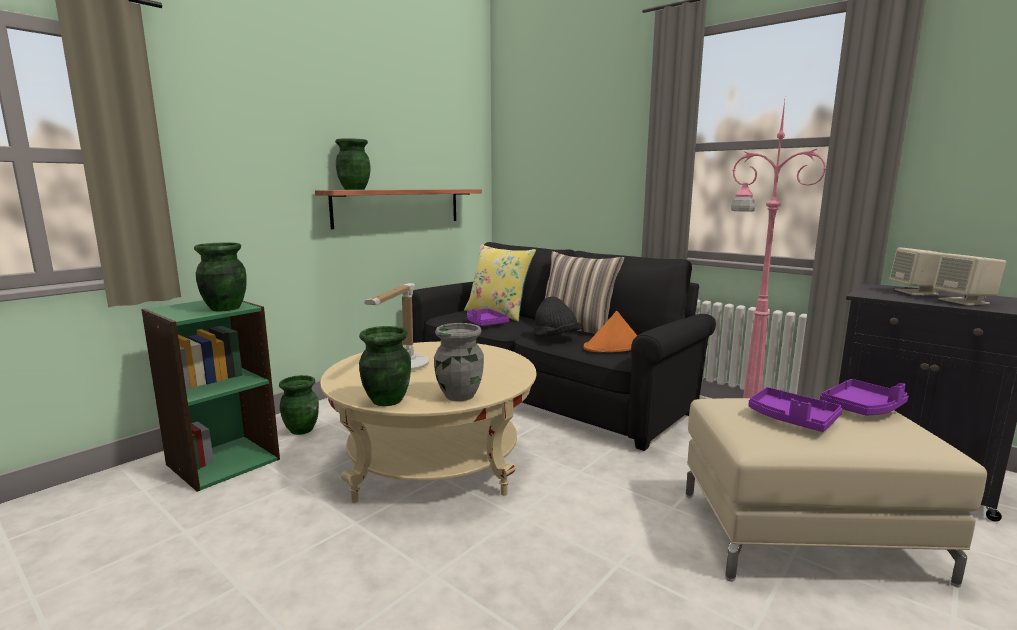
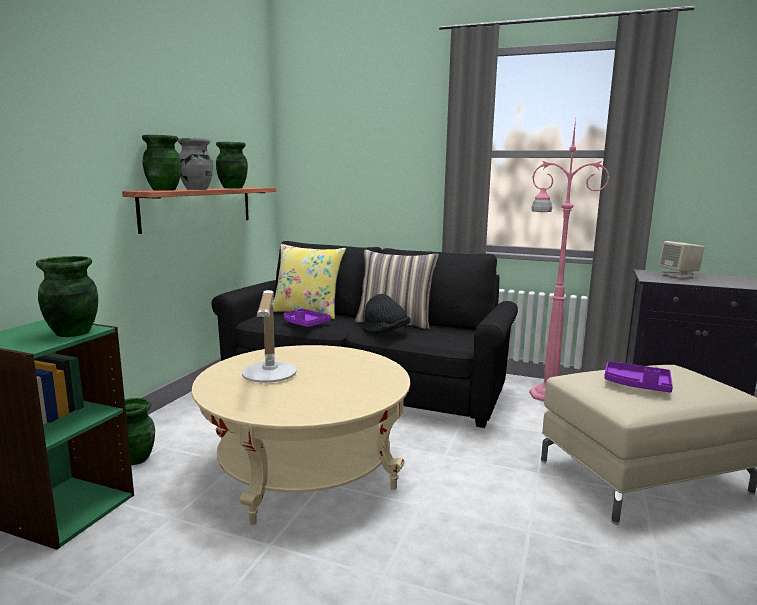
camera: 20 degrees left, 0 degrees up
green vase [359,326,411,406] -> green vase moved to [216,142,248,188]
grey vase [434,323,484,401] -> grey vase moved to [178,138,213,190]
orange hat [584,311,637,352] -> none
purple tray [820,379,909,415] -> none
beige speaker [933,253,1006,305] -> none

